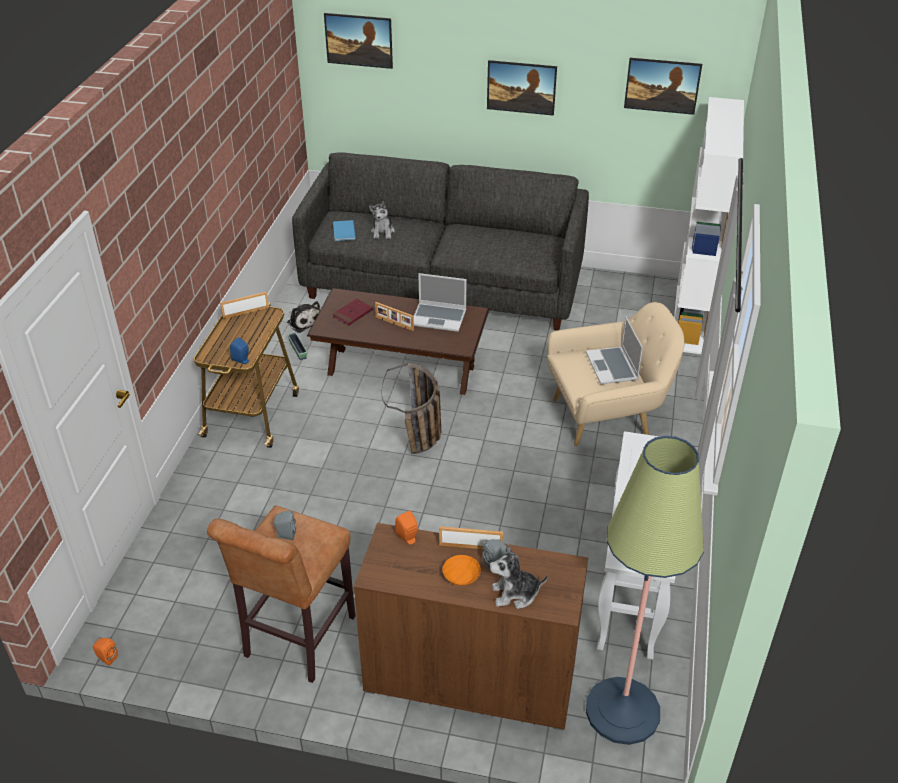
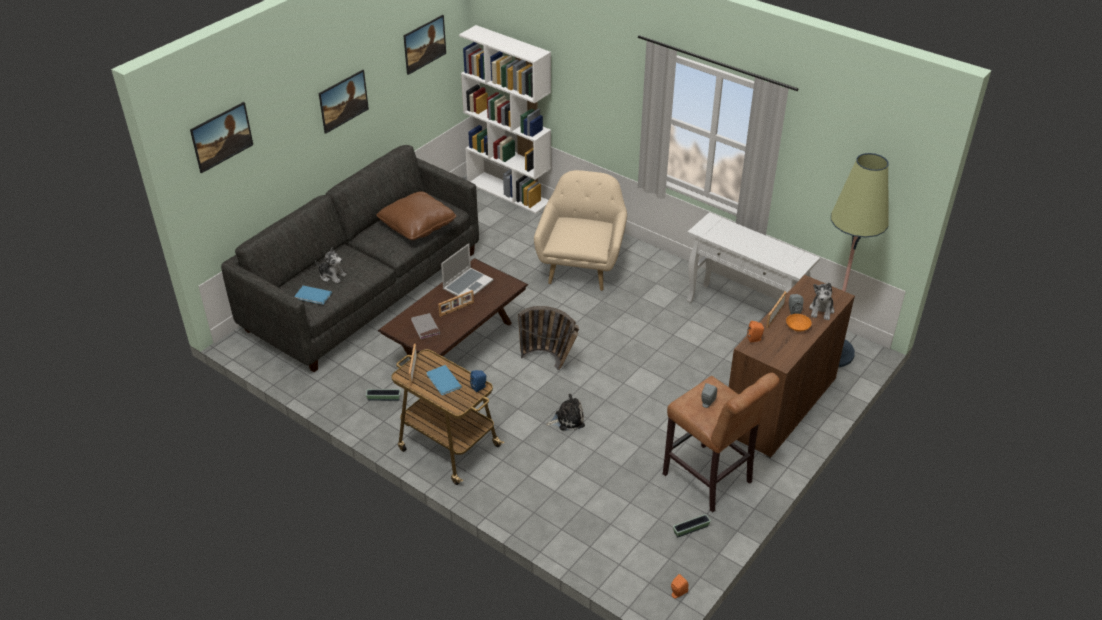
camera: 65 degrees left, 0 degrees up
plush toy [287,301,320,333] -> plush toy moved to [546,394,585,430]
red book [332,298,373,326] -> grey book [411,313,440,339]
laptop [586,316,643,384] -> none
none -> brown pillow [376,191,456,240]
none -> blue book [426,365,462,395]
none -> planter [673,514,711,537]

